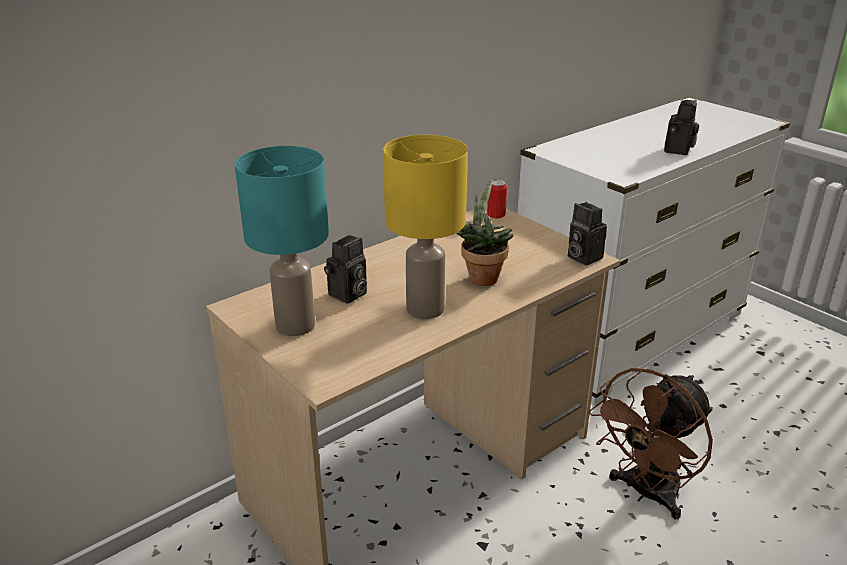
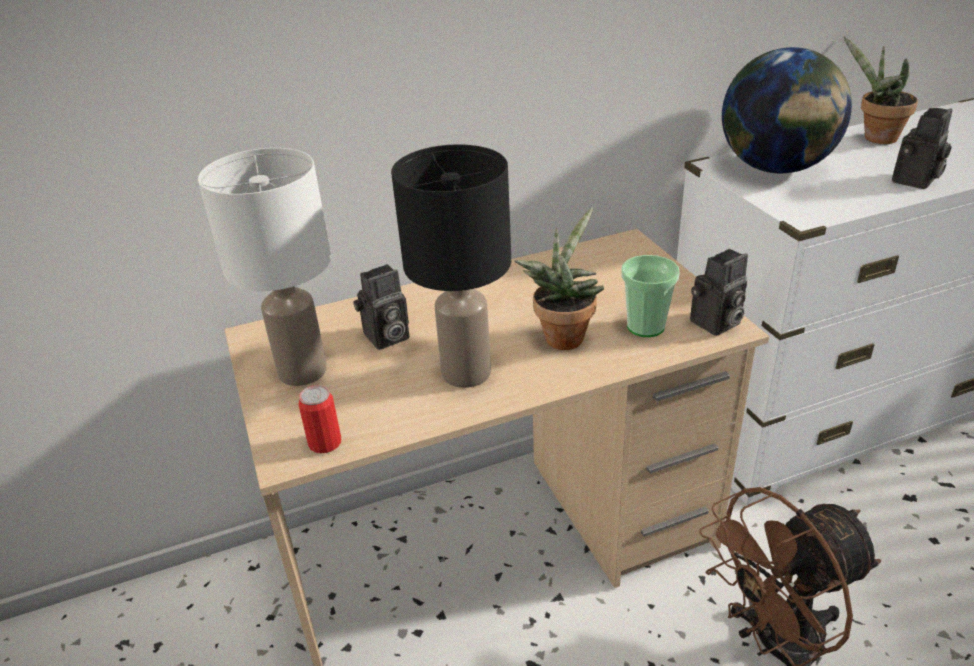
camera: 20 degrees right, 5 degrees up
turquoise table lamp [235,146,329,336] -> white table lamp [198,148,331,386]
yellow table lamp [383,135,468,319] -> black table lamp [391,144,511,388]
can [487,179,507,218] -> can moved to [298,385,341,453]
camera [568,202,607,265] -> camera turned 105 degrees counterclockwise [690,249,748,336]
none -> cup [621,255,679,337]
none -> globe [722,47,852,174]
none -> potted plant [844,37,918,144]

